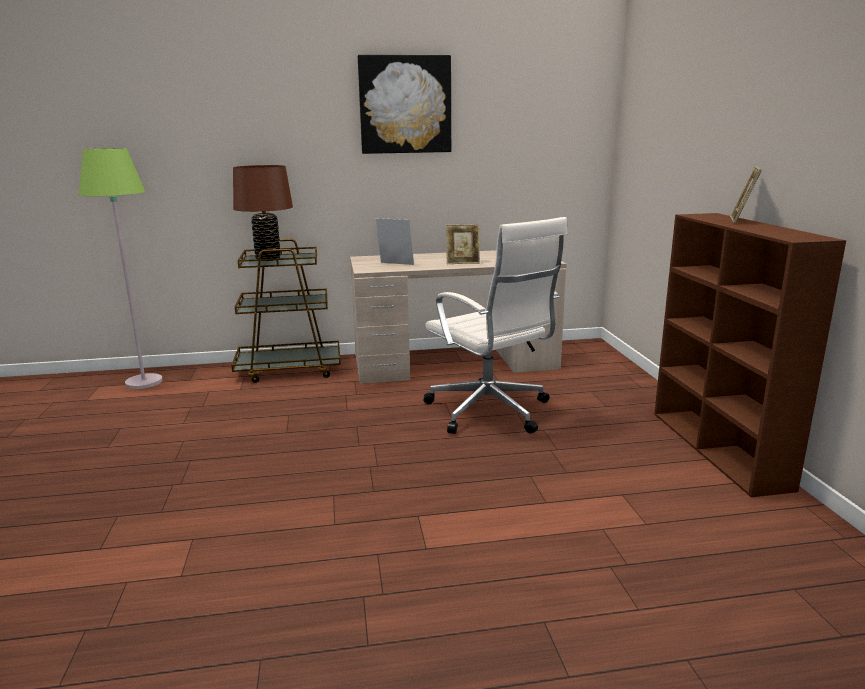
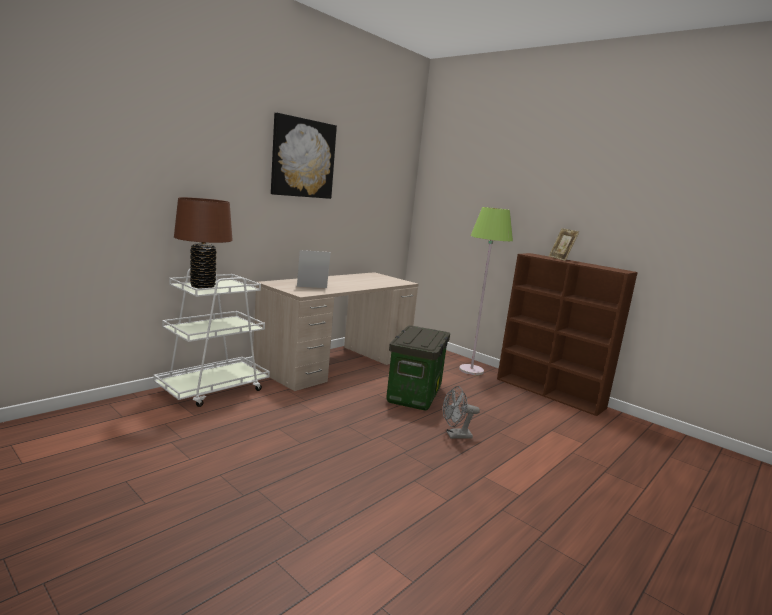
camera: 40 degrees left, 5 degrees down
green floor lamp [78,148,163,389] -> green floor lamp moved to [459,207,513,375]
brown cart [231,239,341,383] -> white cart [153,269,270,407]
white office chair [423,217,568,434] -> storage box [386,326,450,411]
picture frame [446,224,480,264] -> none
none -> grey fan [443,386,480,438]

